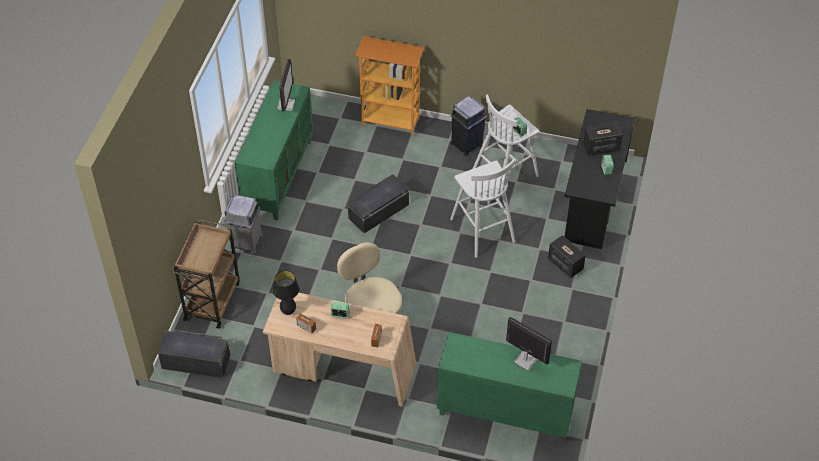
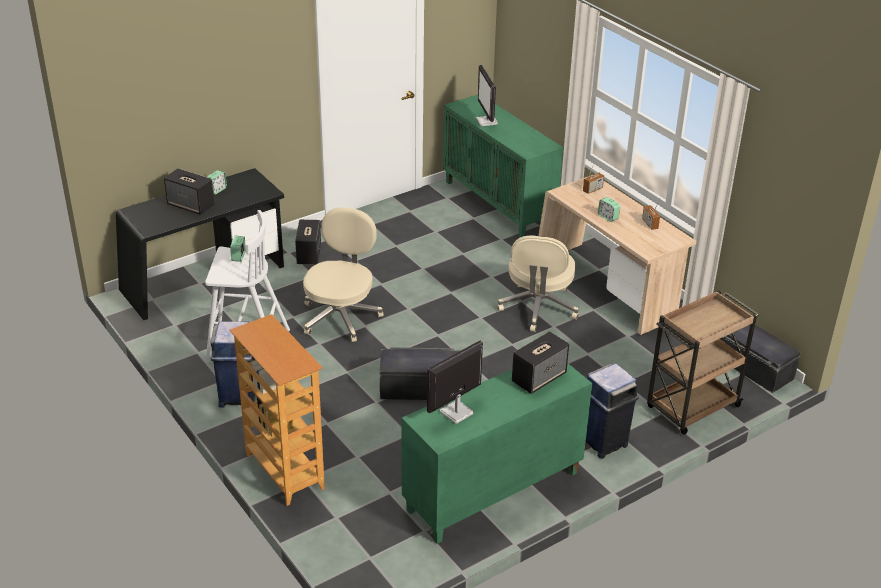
camera: 140 degrees left, 15 degrees down
grey trash can [224,194,262,254] -> blue trash can [586,364,639,459]
black table lamp [273,271,299,315] -> none
white stool [450,159,515,258] -> beige office chair [303,207,383,342]
none -> speaker [512,331,569,394]

